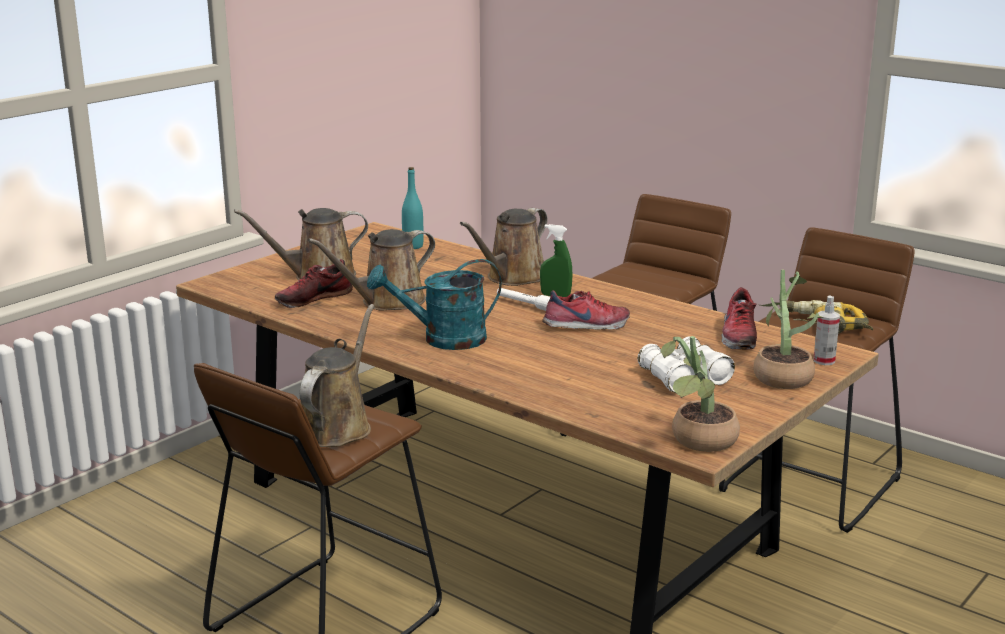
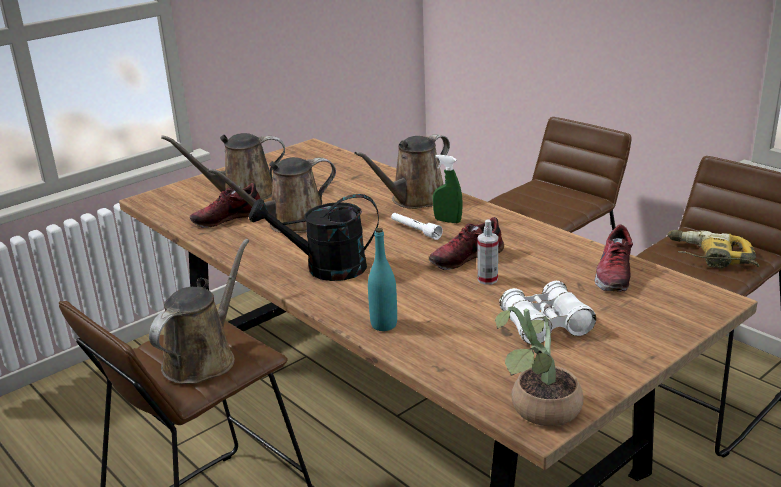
camera: 10 degrees right, 5 degrees up
turquoise watering can [367,259,502,350] -> black watering can [249,194,379,281]
turquoise bottle [402,167,423,249] -> turquoise bottle moved to [368,228,397,331]
shoe [542,290,630,330] -> shoe turned 150 degrees clockwise [429,217,504,270]
potted plant [753,270,824,389] -> none
spray bottle [813,296,840,365] -> spray bottle moved to [477,219,498,285]

